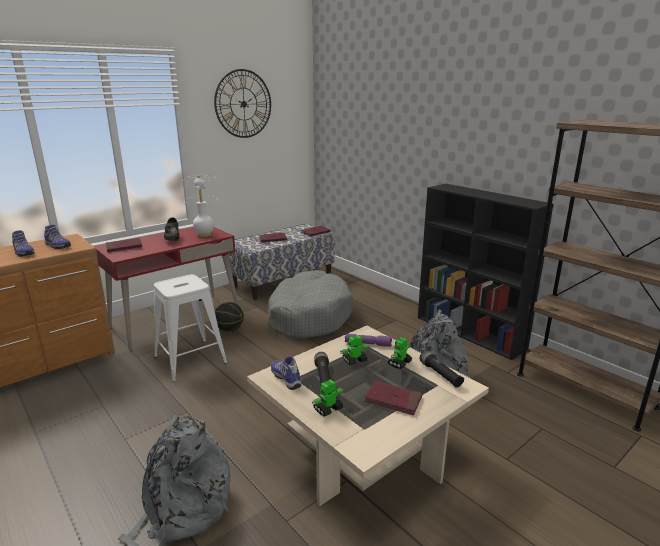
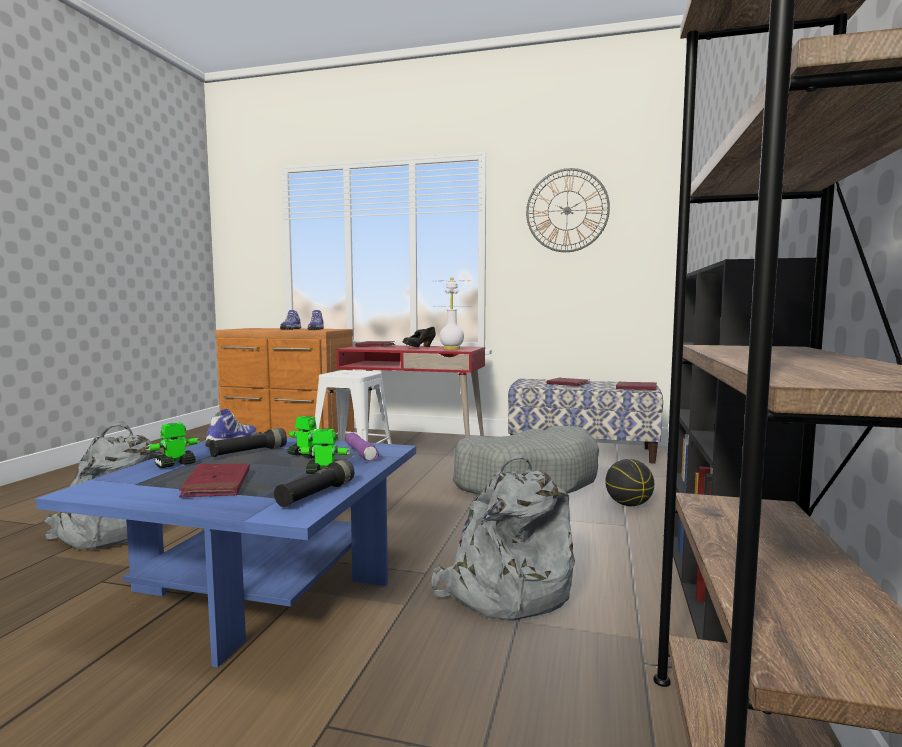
camera: 55 degrees right, 15 degrees down
basketball [215,302,244,332] -> basketball moved to [605,459,654,506]
beige coffee table [247,326,489,507] -> blue coffee table [36,437,416,668]
toy robot [312,379,343,416] -> toy robot turned 60 degrees counterclockwise [145,423,201,468]

